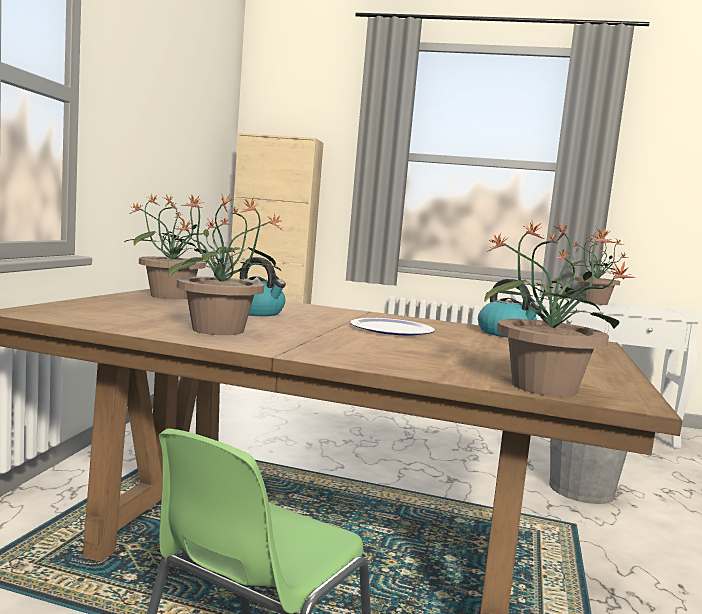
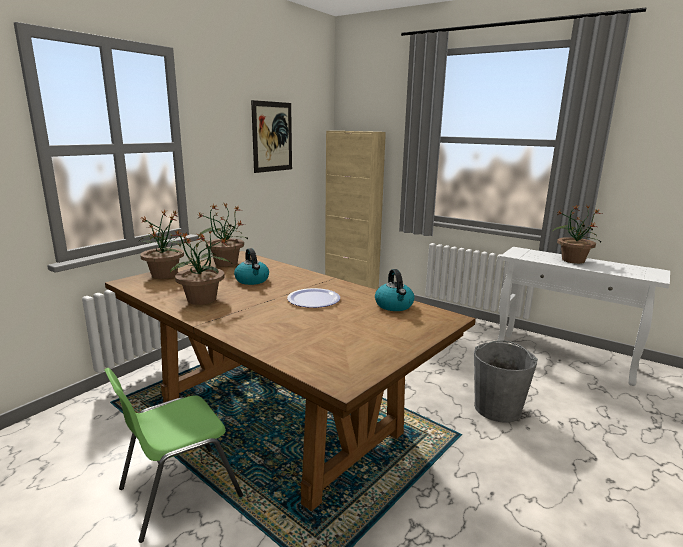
camera: 25 degrees right, 10 degrees up
potted plant [485,221,636,397] -> potted plant moved to [138,209,188,279]
none -> picture [251,100,292,173]

